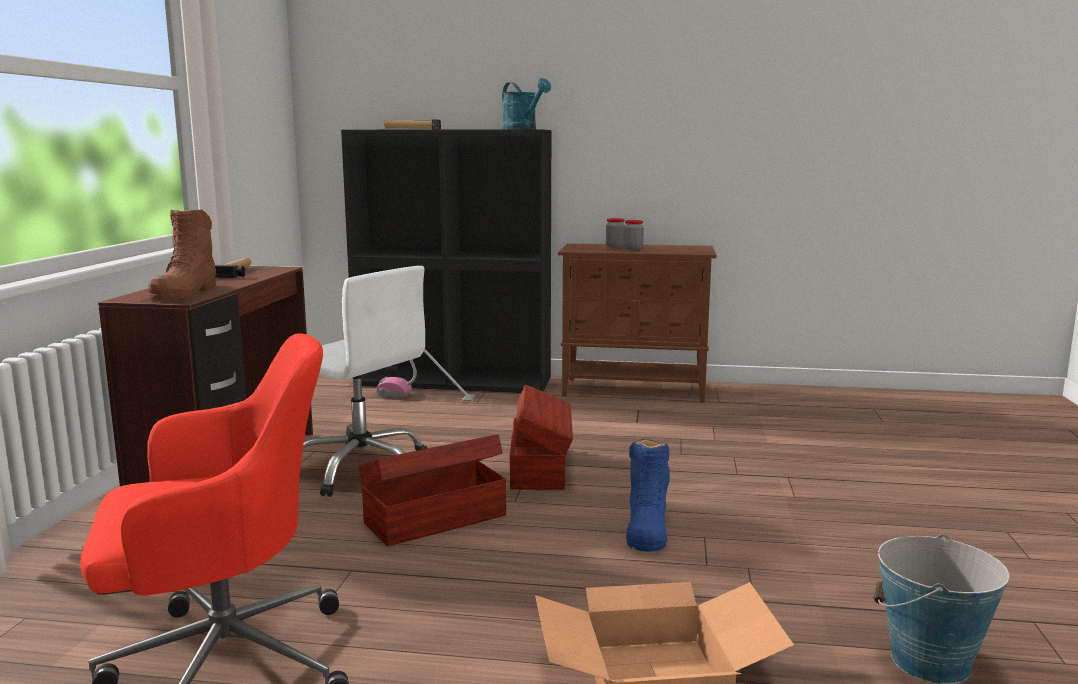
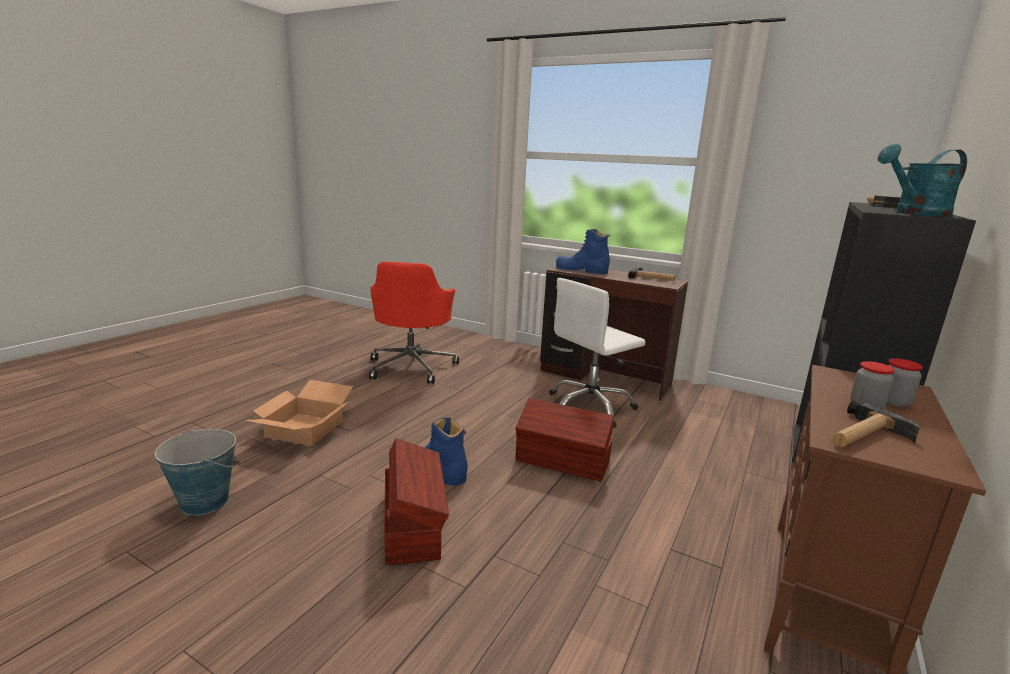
camera: 110 degrees right, 5 degrees up
brown boot [148,209,217,300] -> blue boot [556,229,610,274]
brown storage box [358,434,506,546] -> brown storage box moved to [384,438,449,565]
vacuum cleaner [376,349,476,402] -> none
none -> hammer [832,400,920,447]

